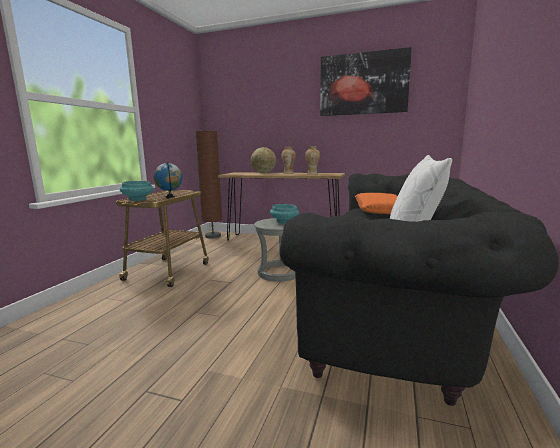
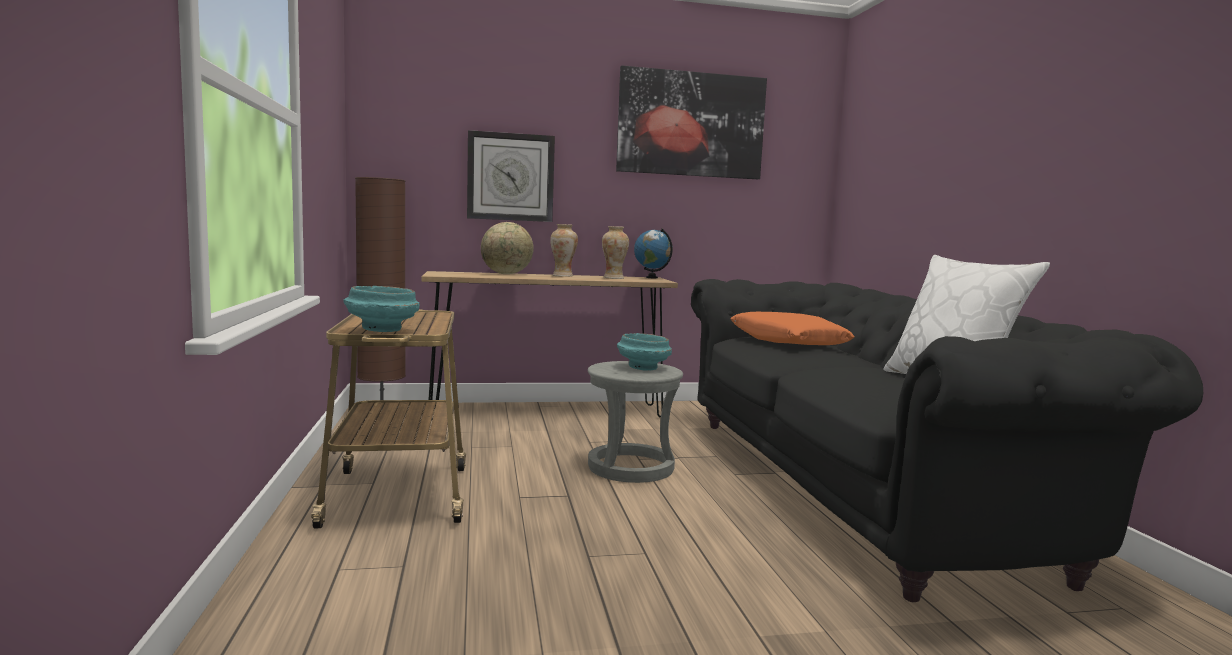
camera: 30 degrees left, 5 degrees down
globe [154,162,183,198] -> globe moved to [634,229,673,278]
none -> wall clock [467,130,555,222]

